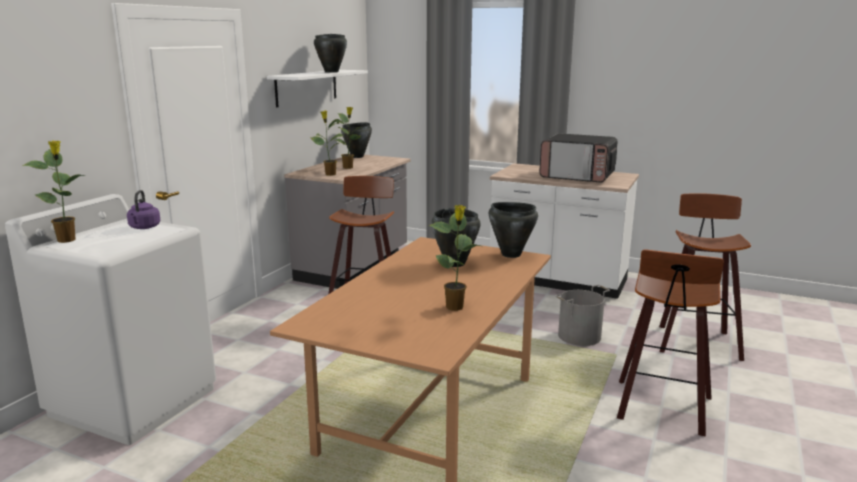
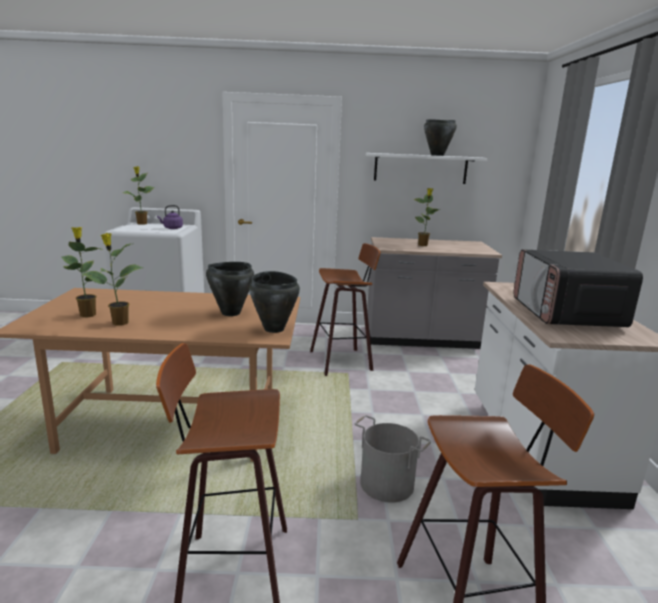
camera: 65 degrees right, 0 degrees up
potted plant [311,111,344,176] -> potted plant moved to [62,227,102,317]
black cooking pot [341,122,372,158] -> none

